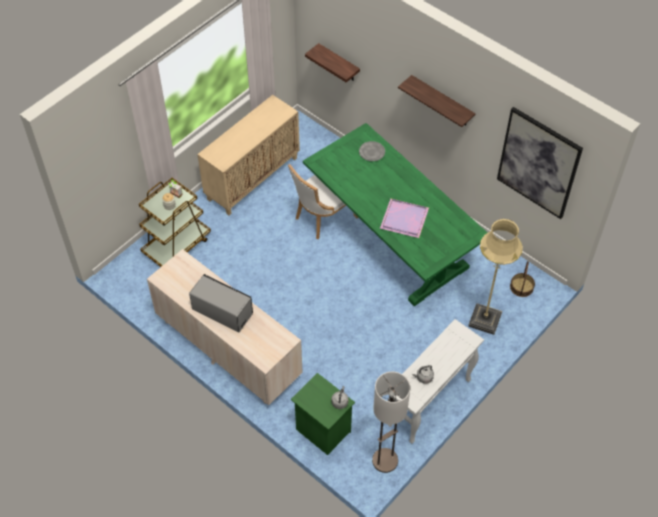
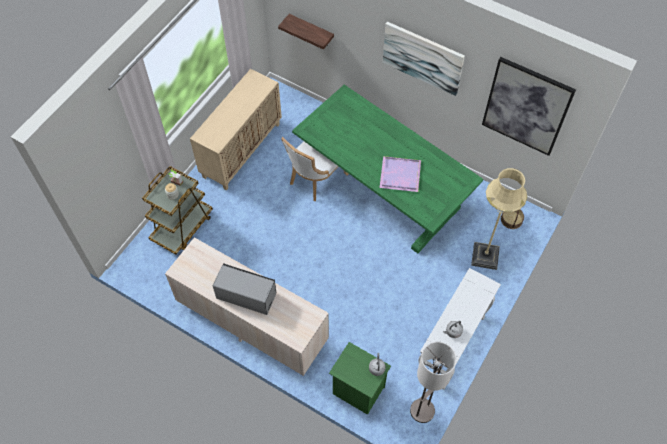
camera: 10 degrees left, 5 degrees up
grey plate [359,141,385,161] -> none
shelf [398,75,476,127] -> picture [383,22,465,96]

